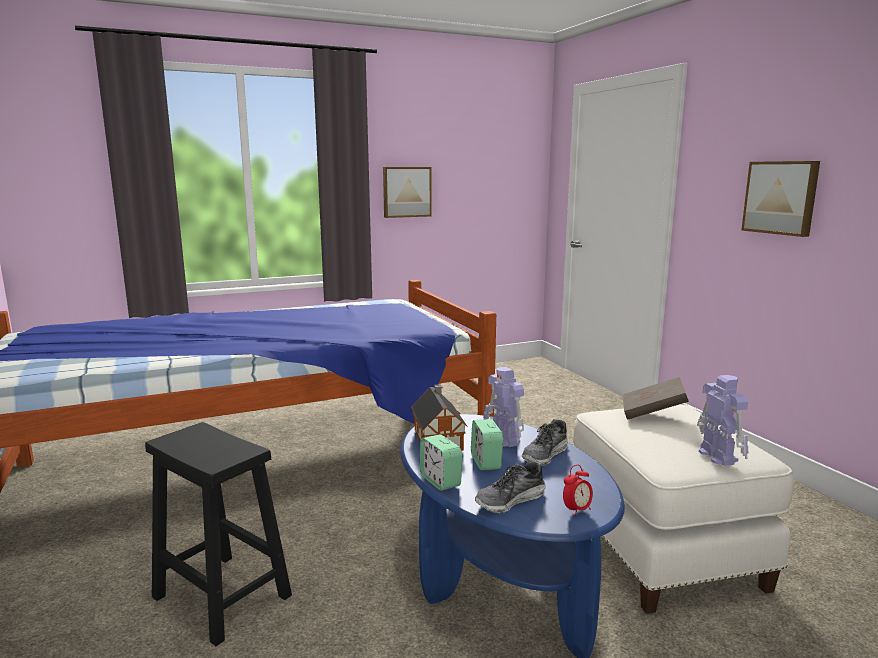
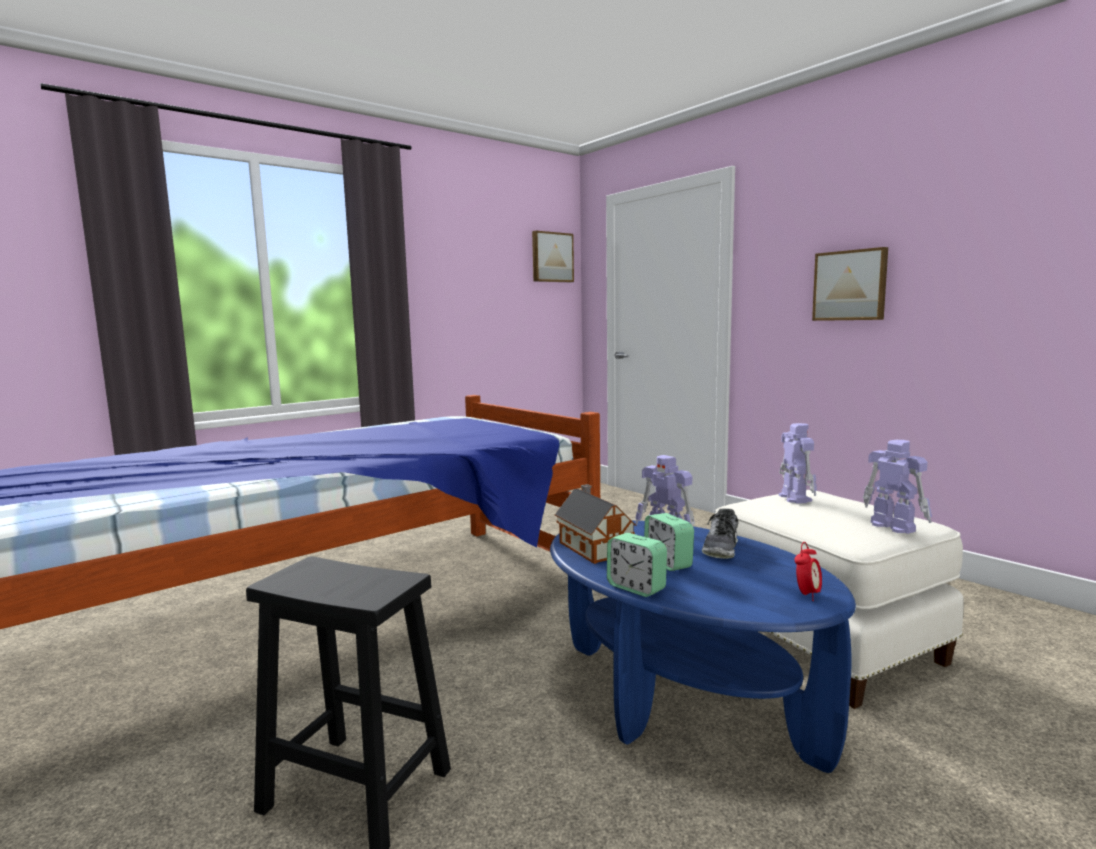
camera: 15 degrees left, 5 degrees down
picture [383,167,432,218] -> picture moved to [532,231,574,282]
shoe [475,460,546,513] -> none
brown book [622,377,689,420] -> toy robot [779,423,817,504]

